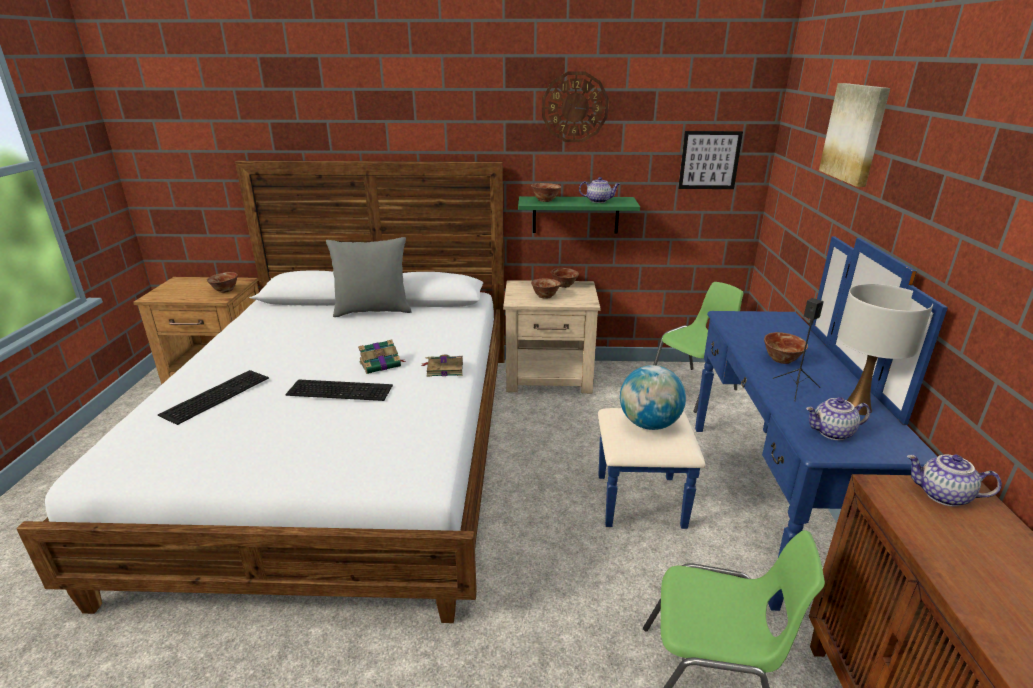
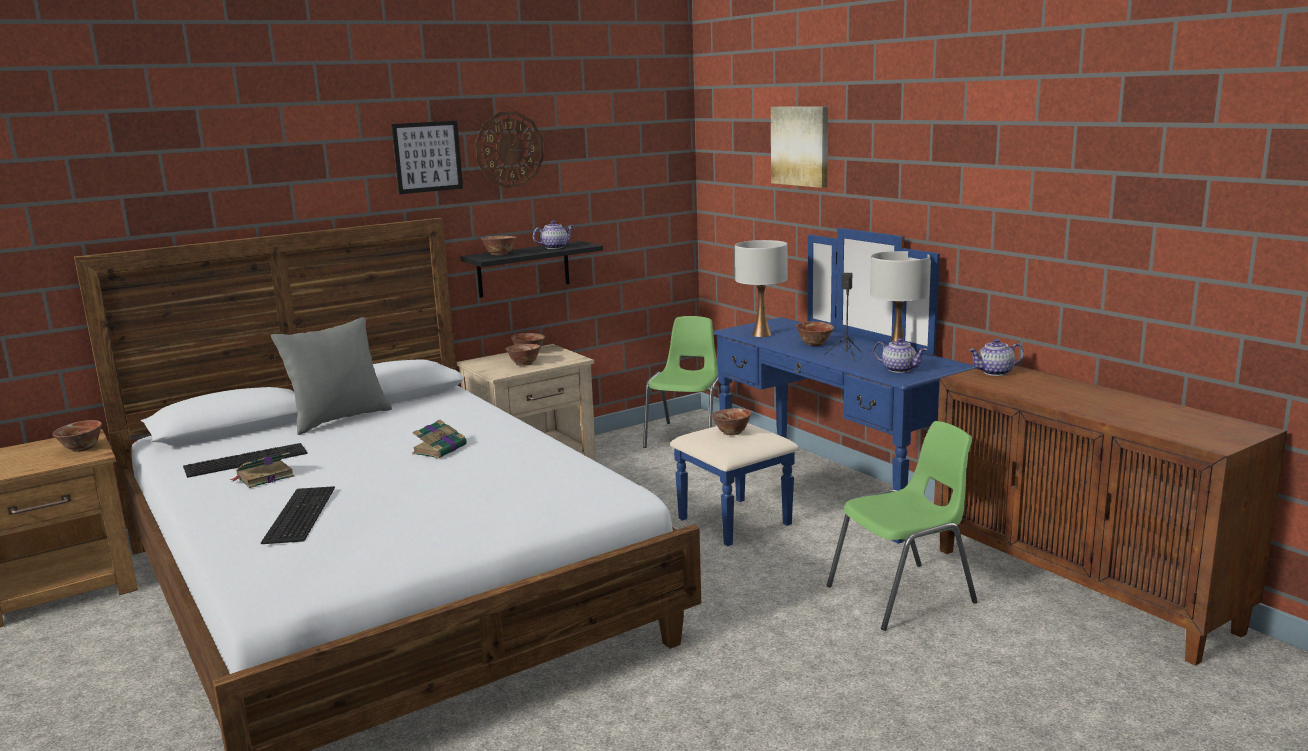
camera: 35 degrees left, 10 degrees down
keyboard [286,379,393,401] -> keyboard moved to [183,443,308,478]
book [421,355,463,377] -> book moved to [230,452,294,488]
green shelf [518,196,640,234] -> black shelf [461,241,603,298]
globe [620,365,686,430] -> bowl [712,408,751,435]
picture [678,131,743,189] -> picture moved to [391,121,463,194]
teapot [806,397,871,440] -> teapot turned 105 degrees counterclockwise [873,338,927,373]
none -> white table lamp [735,240,787,337]

